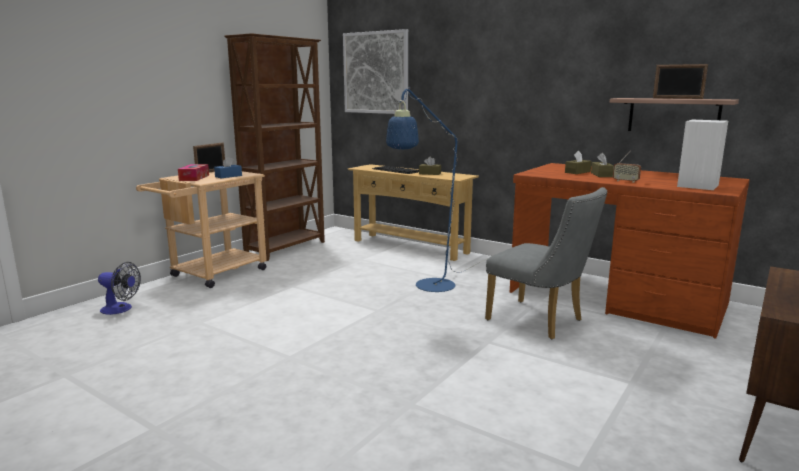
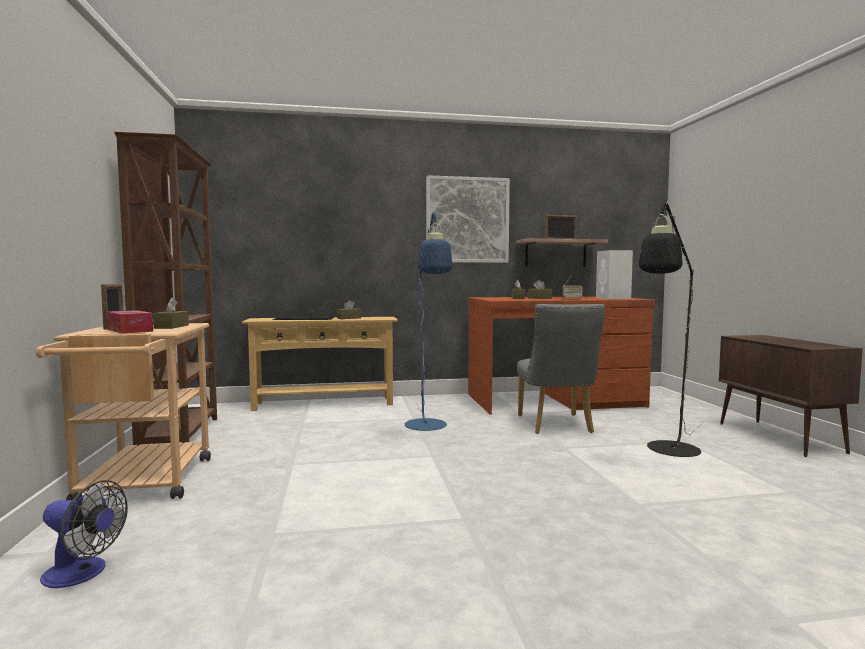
camera: 45 degrees left, 10 degrees down
fan [98,262,141,315] -> fan turned 45 degrees clockwise [40,480,128,588]
blue tissue box [214,157,242,178] -> brown tissue box [153,298,189,329]
picture [343,29,408,114] -> picture moved to [426,175,510,263]
grey chair [485,187,608,339] -> grey chair turned 90 degrees clockwise [517,304,605,434]
none -> black floor lamp [639,200,705,457]

